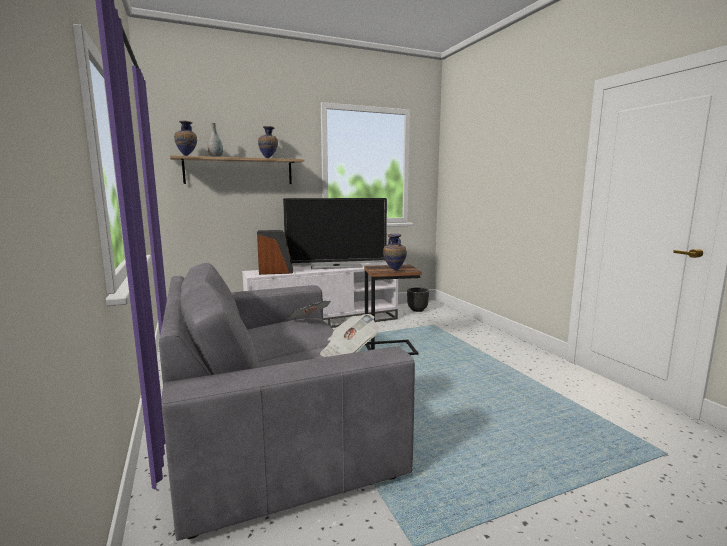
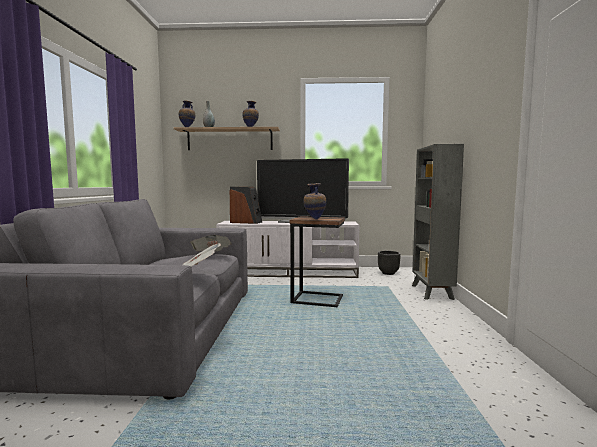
camera: 25 degrees right, 5 degrees down
none -> grey bookcase [412,144,464,300]

